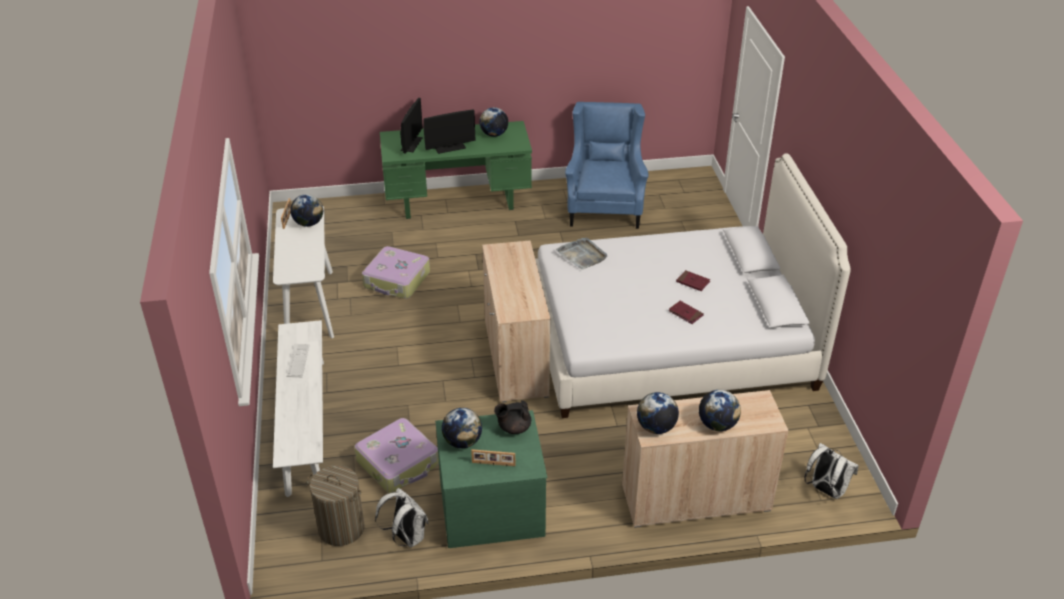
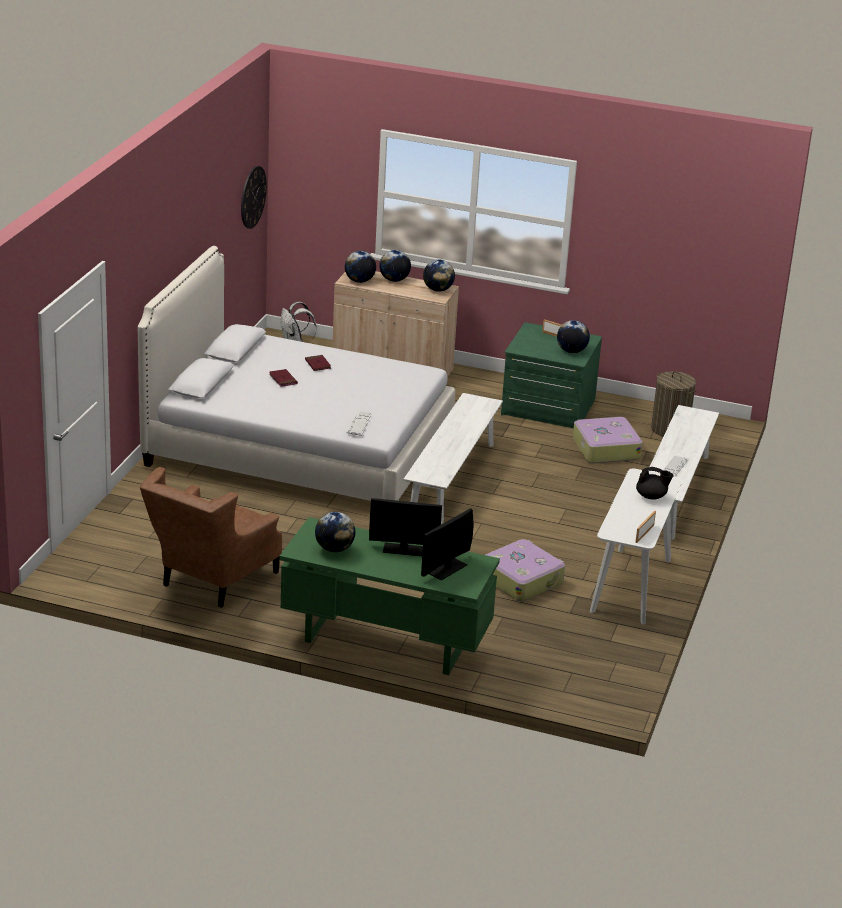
camera: 155 degrees left, 10 degrees down
globe [290,194,323,227] -> globe moved to [345,251,376,283]
white backpack [375,488,429,548] -> none
beige cabinet [482,241,551,403] -> white bench [403,393,503,524]
black teapot [494,400,531,434] -> black teapot moved to [636,467,674,500]
grey tray [556,237,607,270] -> keyboard [347,410,372,436]
blue armchair [565,102,649,229] -> brown armchair [140,467,282,608]
none -> wall clock [241,166,267,229]

